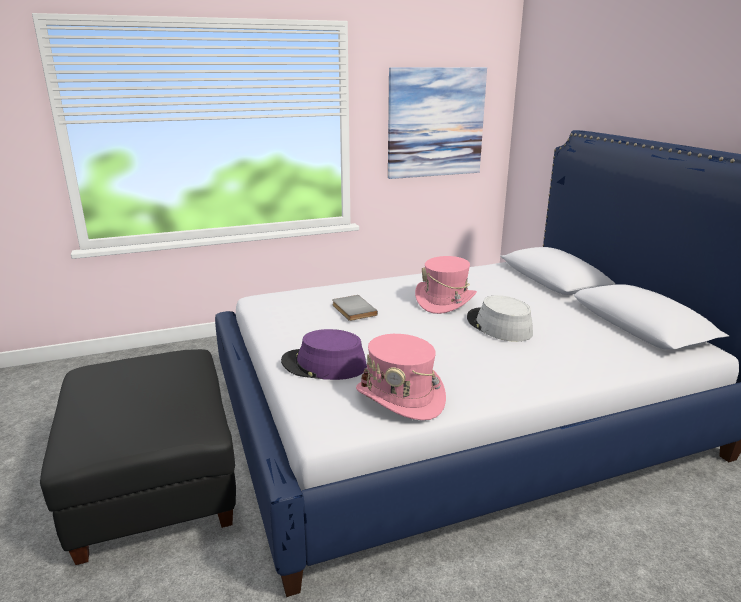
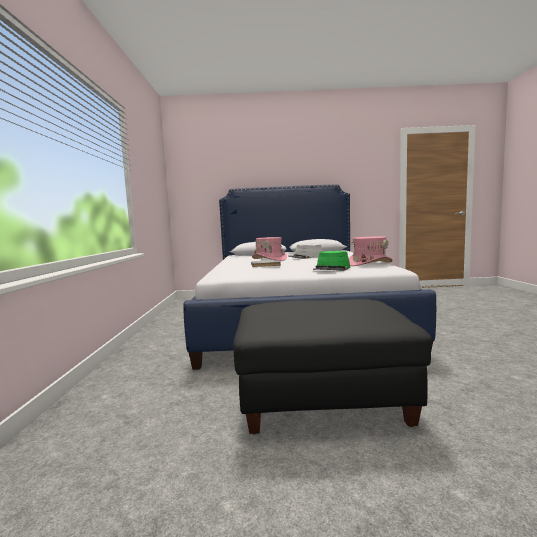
camera: 70 degrees left, 15 degrees down
purple hat [281,329,367,380] -> green hat [313,251,350,271]
picture [388,67,487,179] -> none

